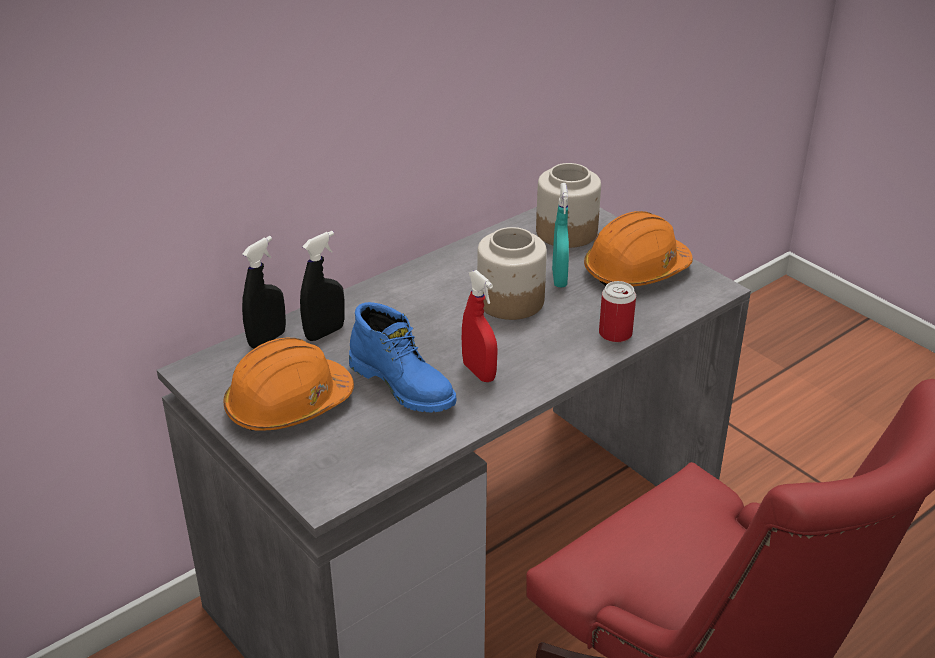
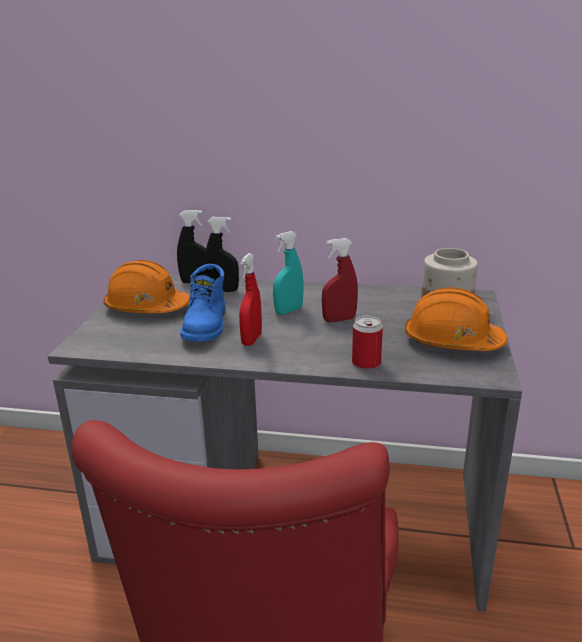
camera: 50 degrees right, 10 degrees down
jar [477,227,547,320] -> red spray bottle [322,238,358,322]
turquoise spray bottle [552,183,569,287] -> turquoise spray bottle moved to [273,231,304,315]

